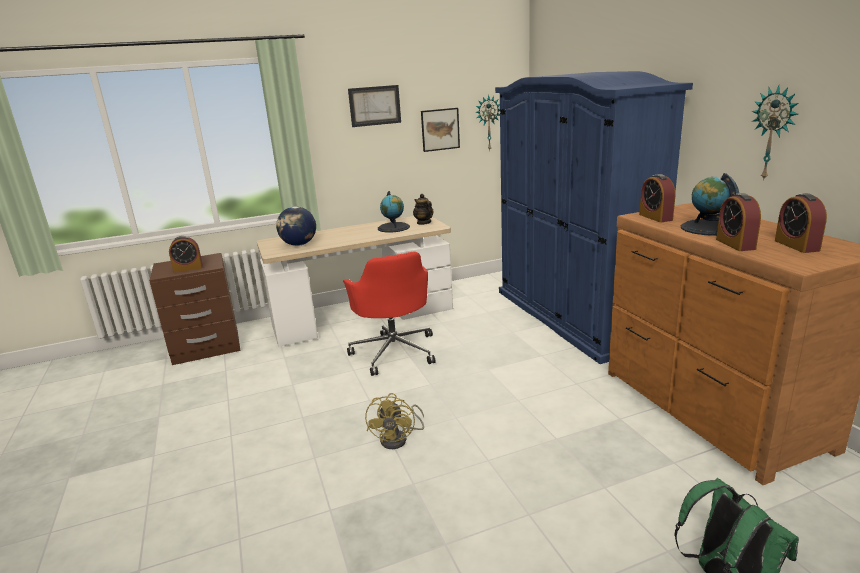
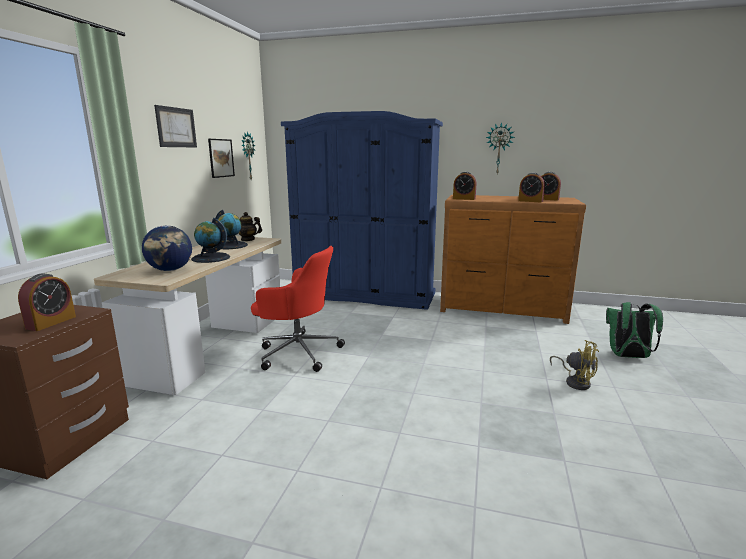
camera: 55 degrees left, 5 degrees down
yellow fan [365,393,424,449] -> yellow fan moved to [550,340,599,390]
globe [681,173,739,236] -> globe moved to [191,218,230,263]

